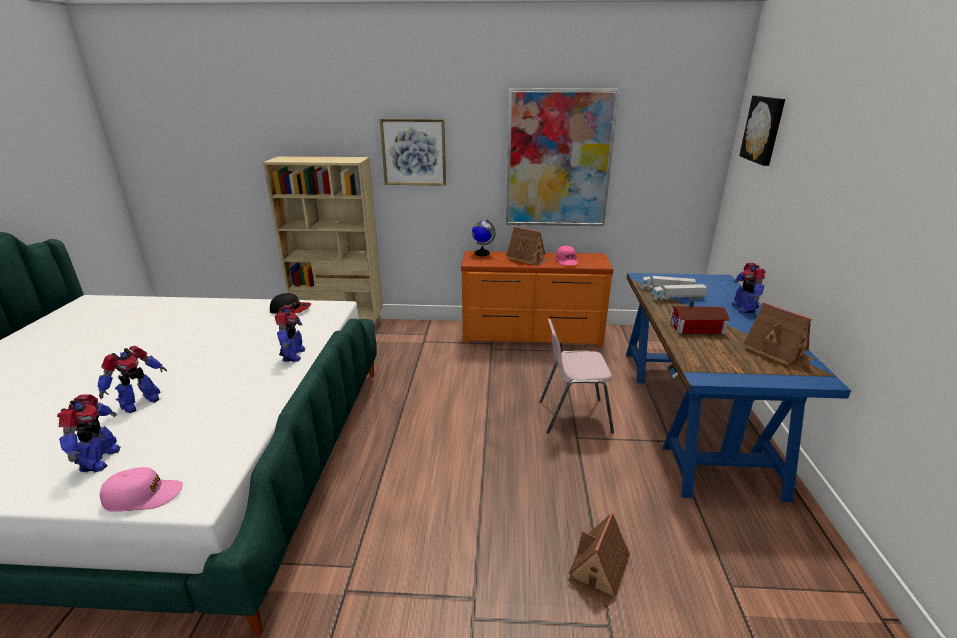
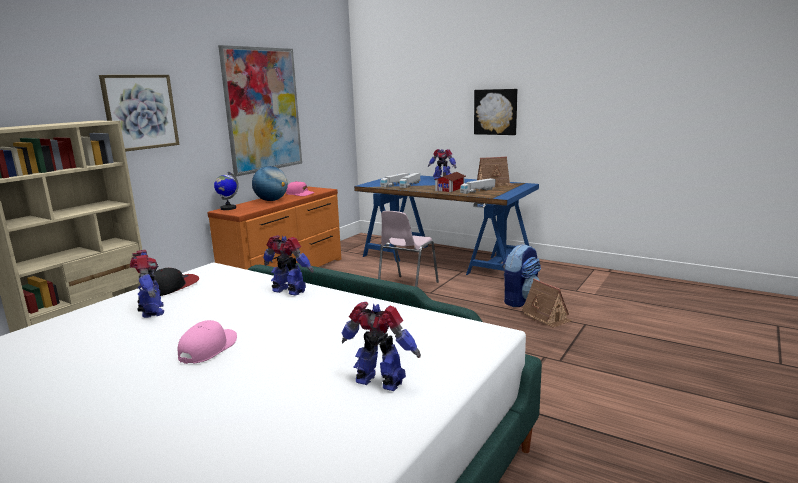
camera: 60 degrees left, 10 degrees down
toy robot [97,346,167,413] -> toy robot moved to [130,250,164,318]
pink cap [100,467,183,512] -> pink cap moved to [177,320,237,364]
toy house [506,226,549,266] -> globe [252,166,288,201]
picture [739,96,785,166] -> picture moved to [474,89,517,135]
none -> toy truck [460,178,495,194]
none -> backpack [502,244,541,307]

